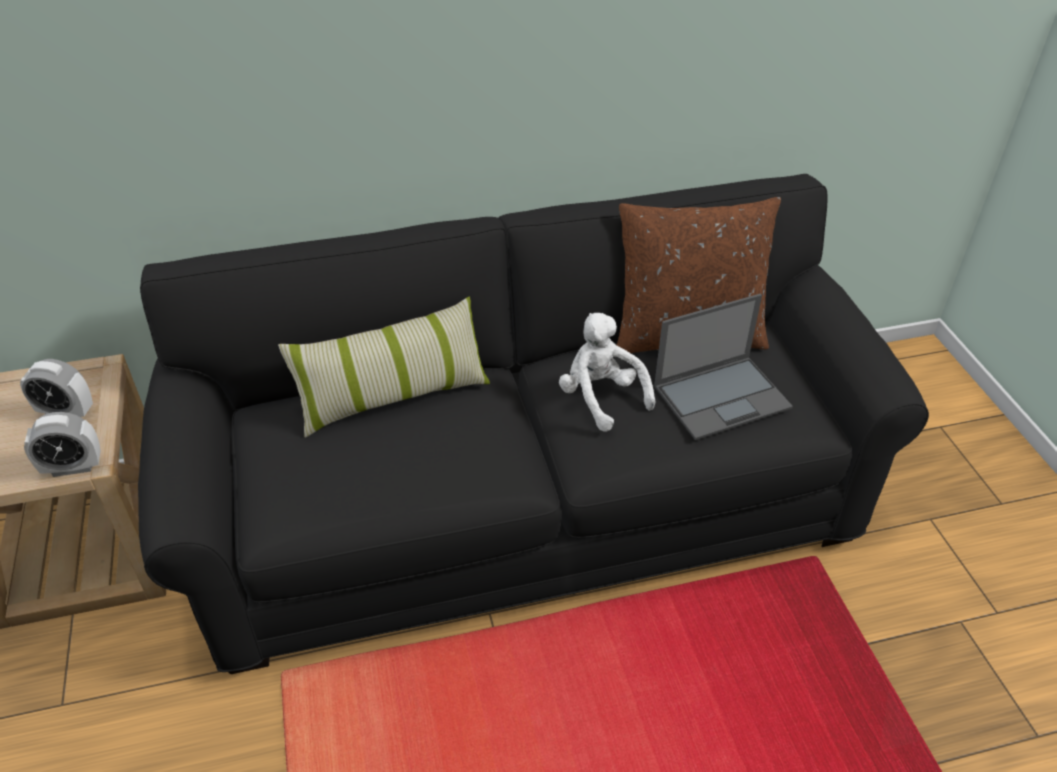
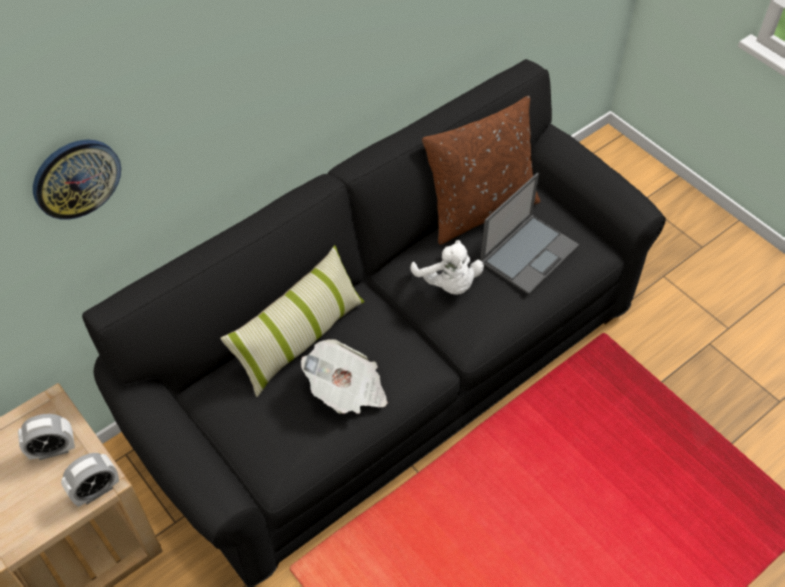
camera: 25 degrees left, 10 degrees up
white plush toy [559,313,655,432] -> white plush toy turned 150 degrees counterclockwise [410,240,484,295]
none -> wall clock [33,140,121,220]
none -> newspaper [301,339,388,414]

